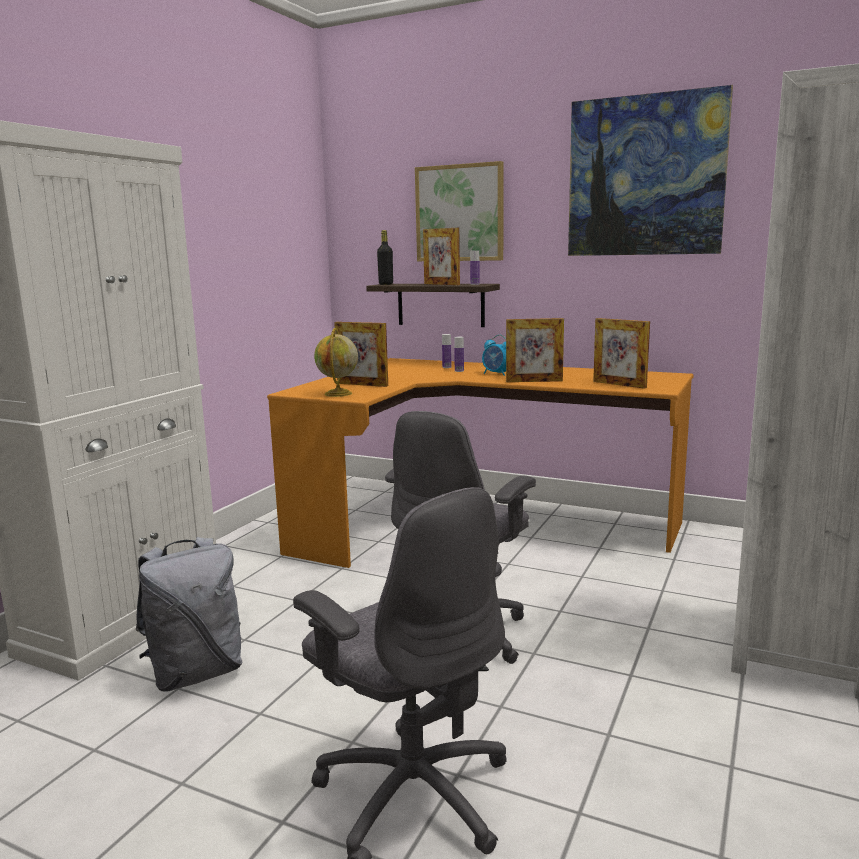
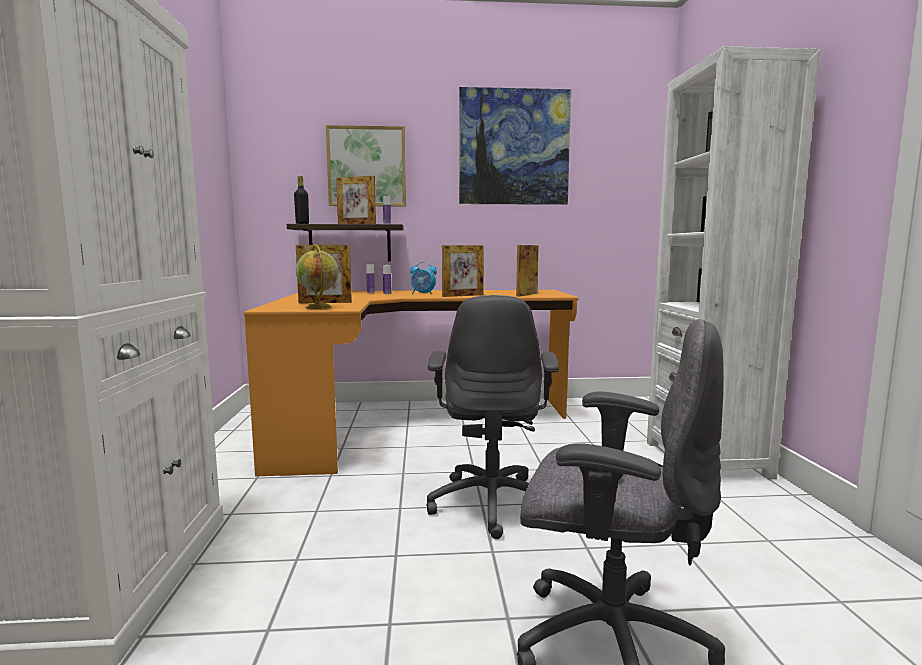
camera: 30 degrees left, 5 degrees down
grey backpack [136,537,243,692] -> none
picture frame [593,318,650,389] -> picture frame turned 105 degrees clockwise [516,245,539,297]

